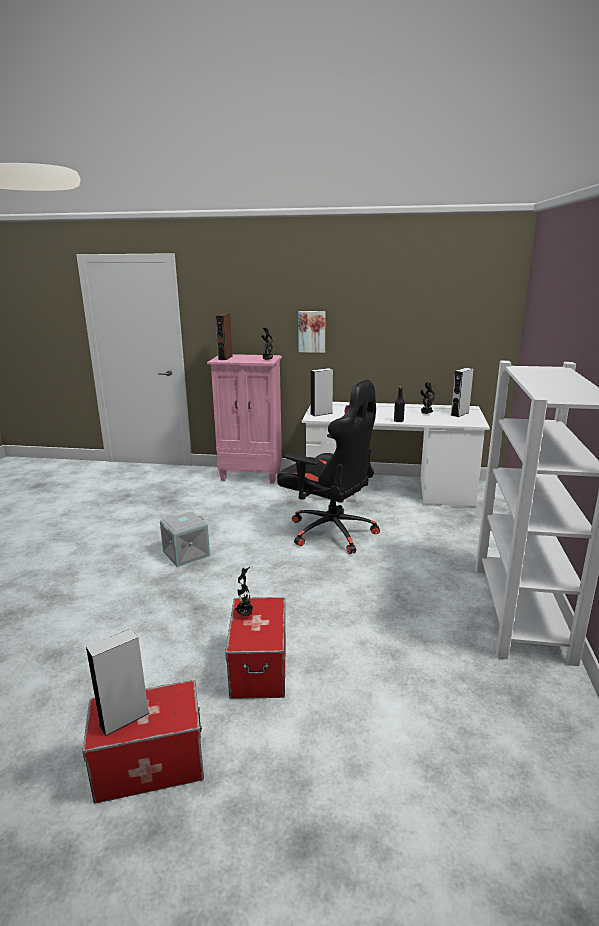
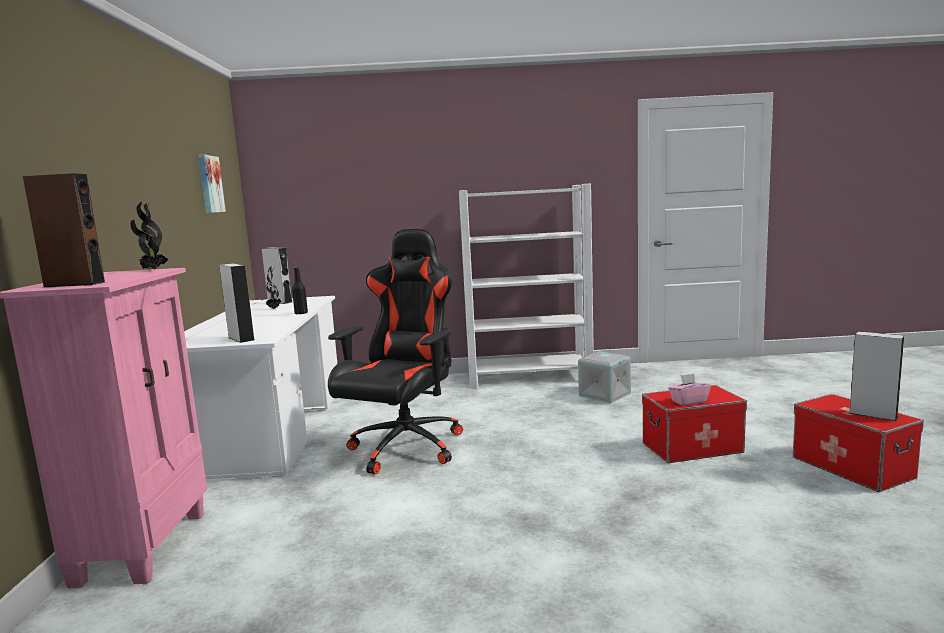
camera: 100 degrees left, 10 degrees down
grey storage box [160,511,210,567] -> grey storage box moved to [578,351,631,403]
potted plant [236,567,256,617] -> pink tissue box [668,373,711,406]
picture [298,311,325,353] -> picture moved to [198,154,226,213]

